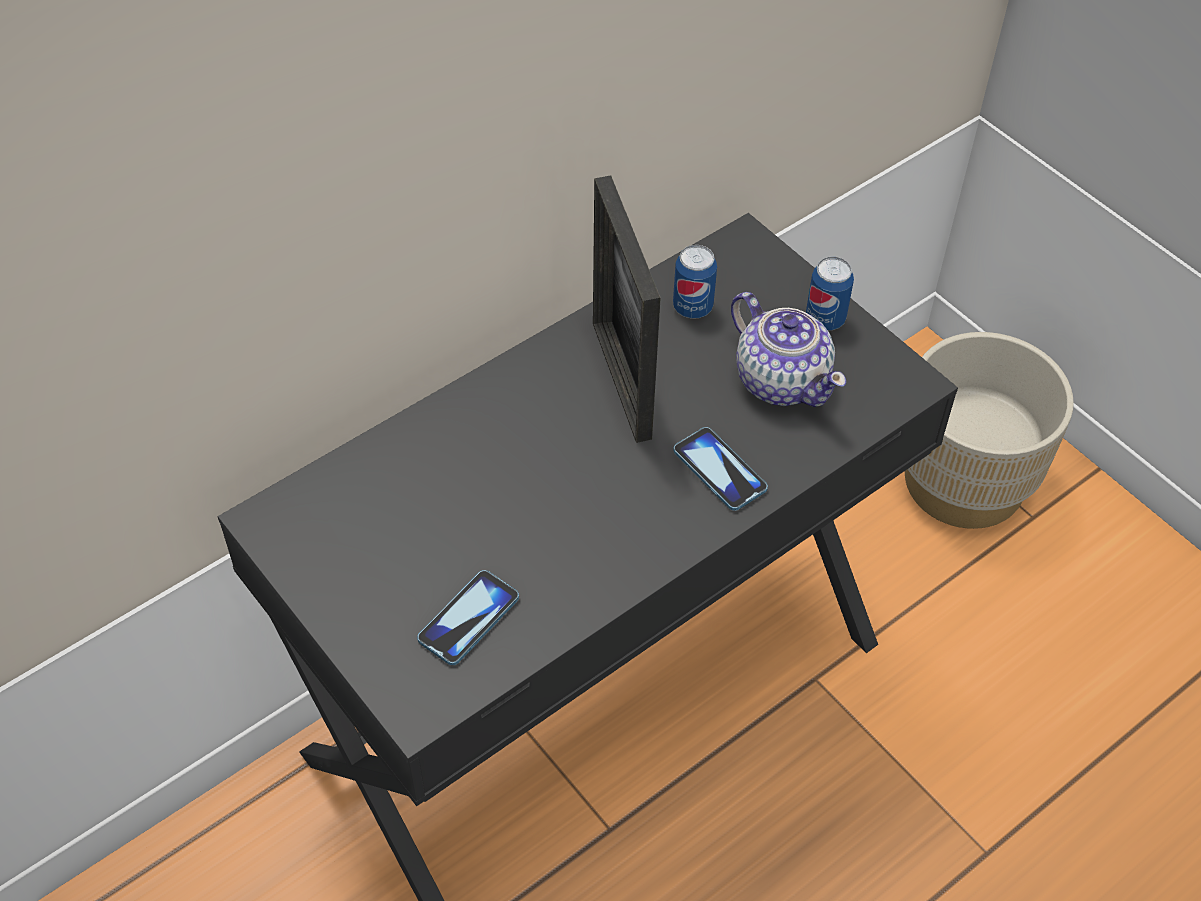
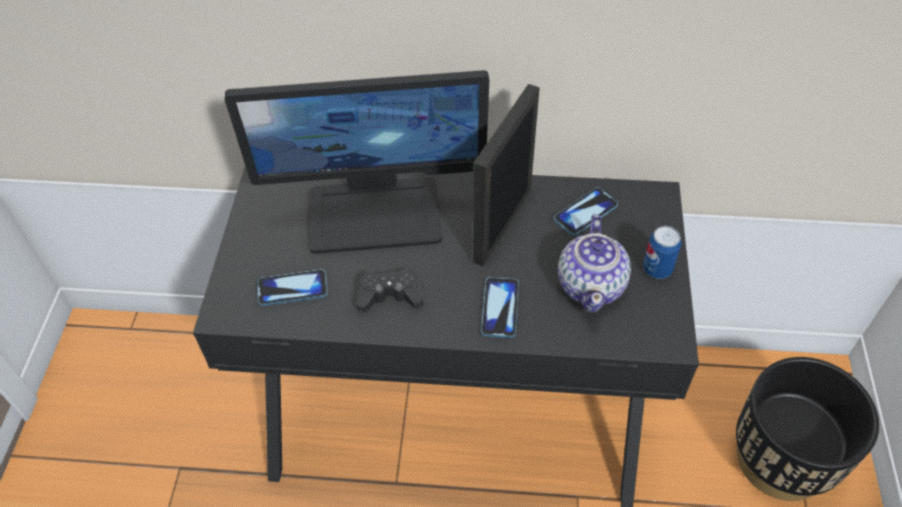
camera: 45 degrees right, 0 degrees up
can [673,245,717,319] -> phone [553,187,618,236]
beige planter [905,332,1074,529] -> black planter [736,357,879,501]
none -> monitor [225,70,489,254]
none -> black game controller [357,269,423,312]

